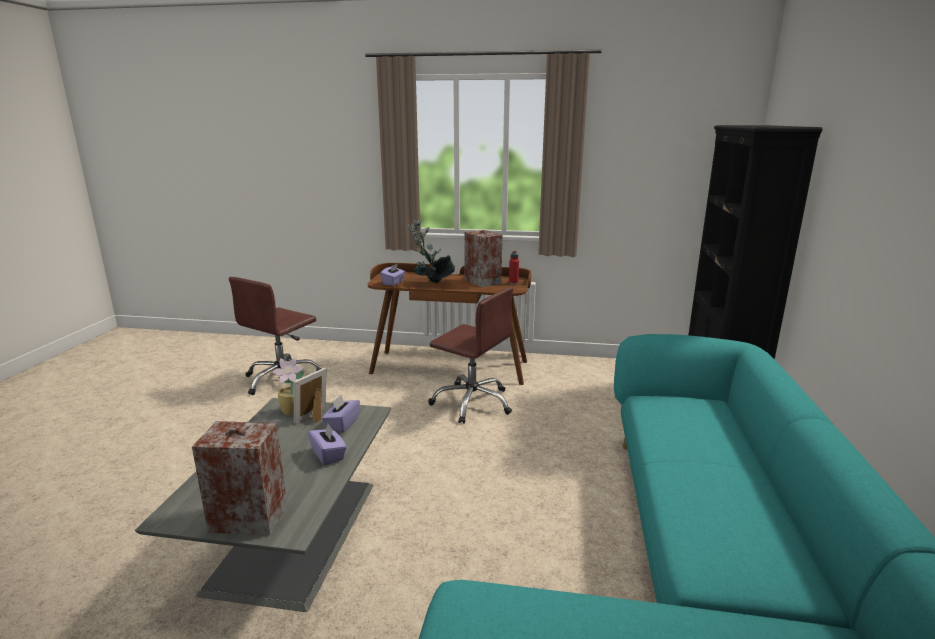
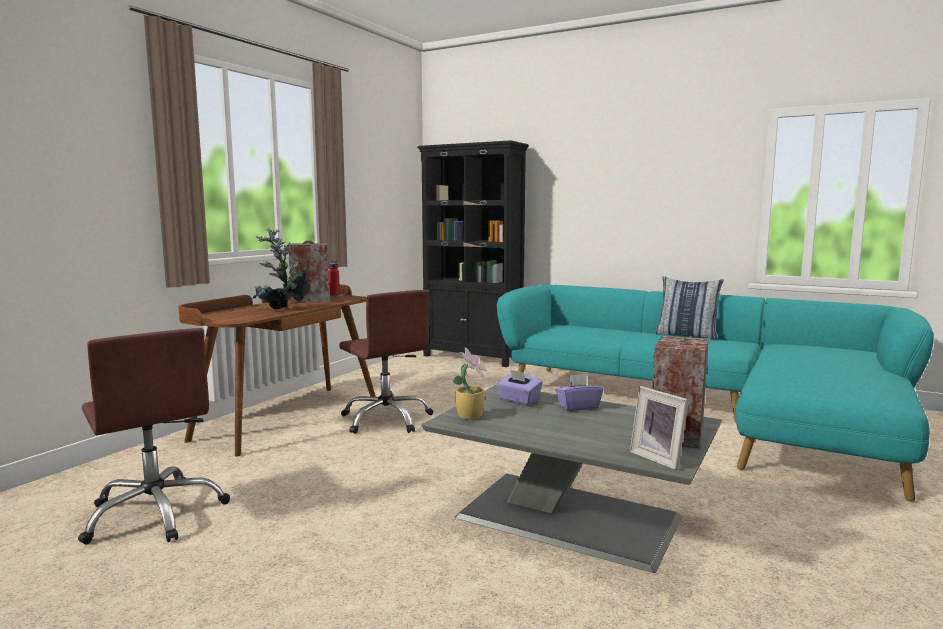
camera: 70 degrees left, 10 degrees down
picture frame [294,368,327,424] -> picture frame moved to [630,386,689,470]
purple tissue box [380,264,406,286] -> none
brown office chair [428,287,513,424] -> brown office chair turned 90 degrees clockwise [339,290,434,434]
none -> pillow [656,277,724,340]

